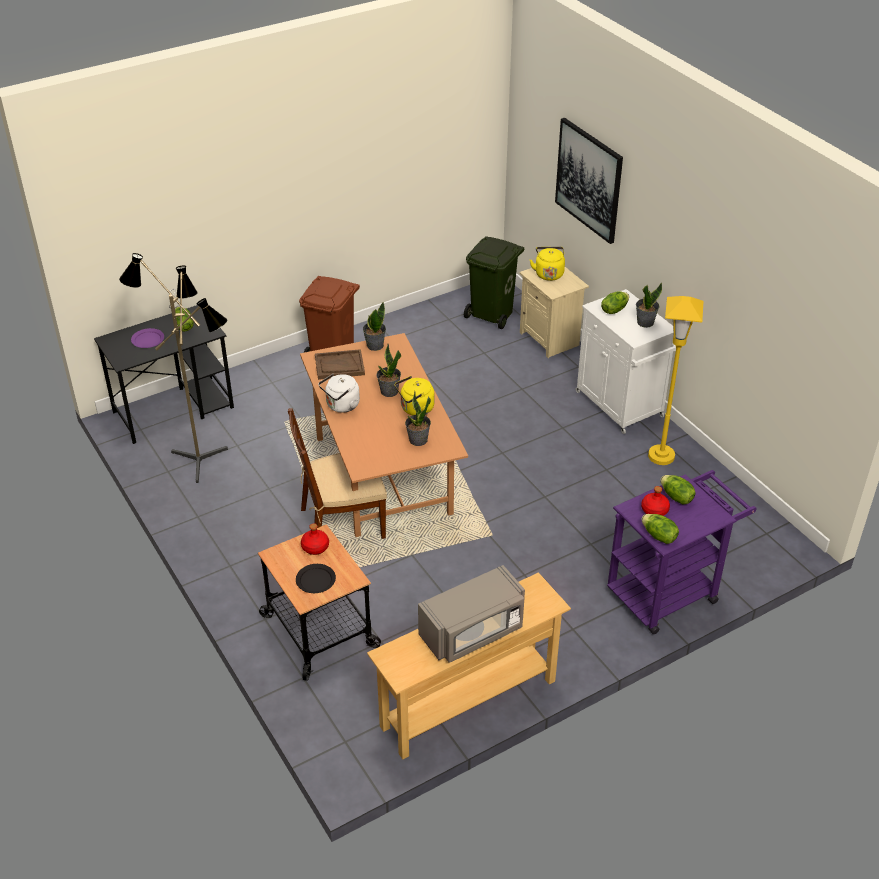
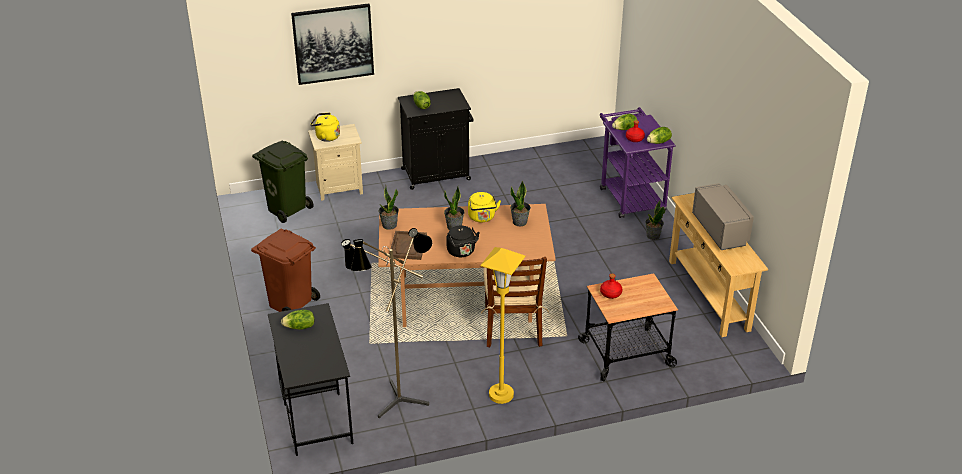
camera: 75 degrees left, 5 degrees down
purple plate [131,328,164,348] -> none
black plate [296,564,336,593] -> none
white kettle [318,374,360,413] -> black kettle [446,226,480,257]
white cabinet [576,289,676,434] -> black cabinet [398,88,473,190]
potted plant [636,283,662,328] -> potted plant moved to [645,201,665,240]
yellow floor lamp [648,296,704,465] -> yellow floor lamp moved to [480,247,526,404]

